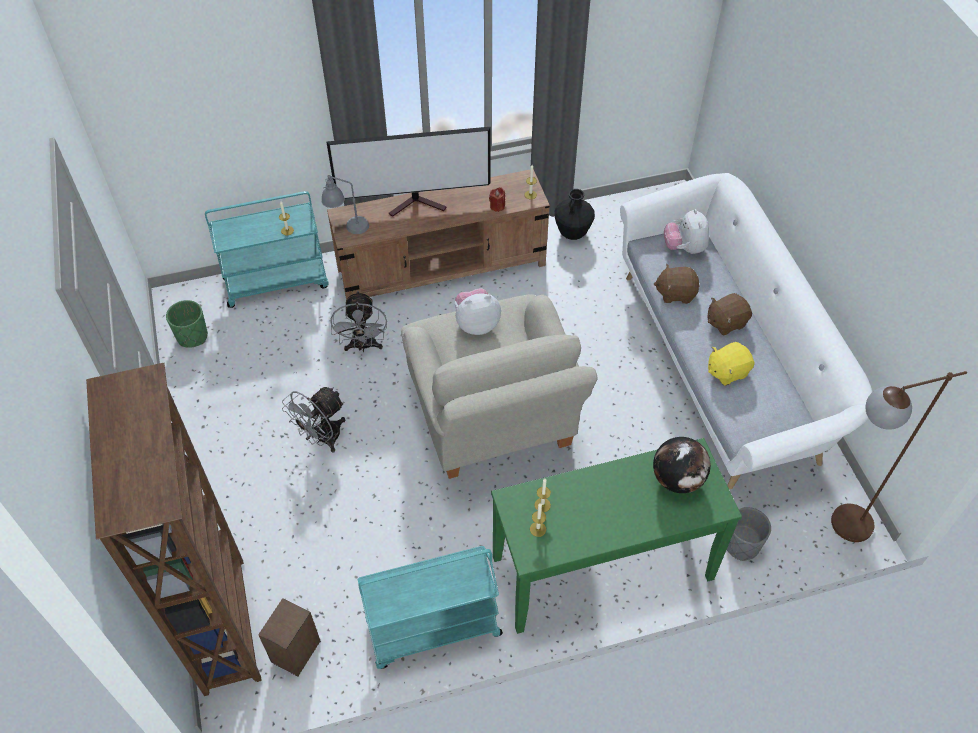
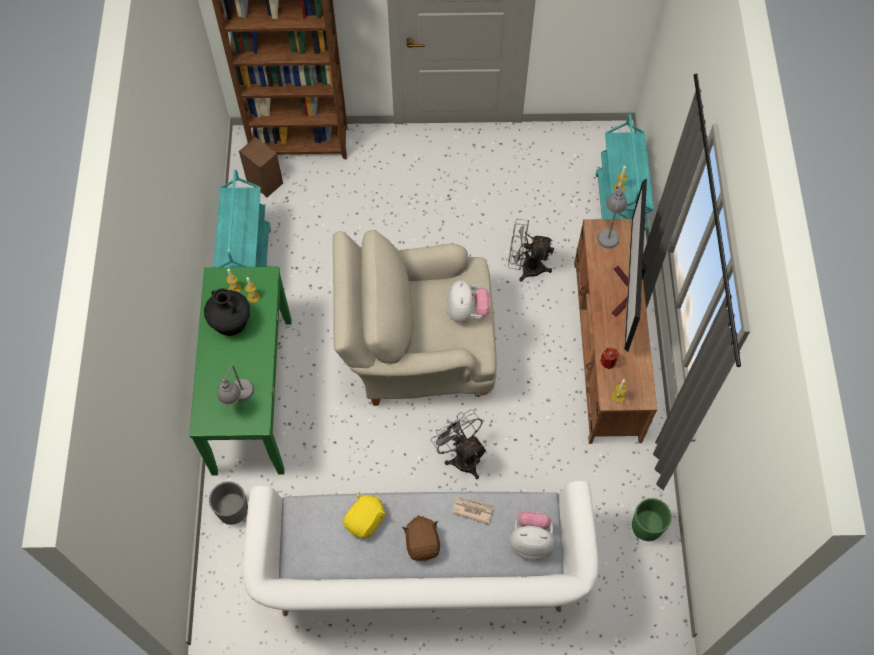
camera: 105 degrees right, 10 degrees up
green planter [166,300,208,348] -> green planter moved to [632,498,672,541]
grey fan [282,387,345,453] -> grey fan moved to [431,409,487,479]
black vase [555,189,595,240] -> black vase moved to [204,288,250,336]
globe [653,437,711,493] -> grey table lamp [217,365,254,405]
brown plush toy [654,264,699,304] -> newspaper [452,497,493,524]
yellow plush toy [708,342,754,386] -> yellow plush toy turned 45 degrees clockwise [343,494,386,539]
brown floor lamp [831,371,967,542] -> none

